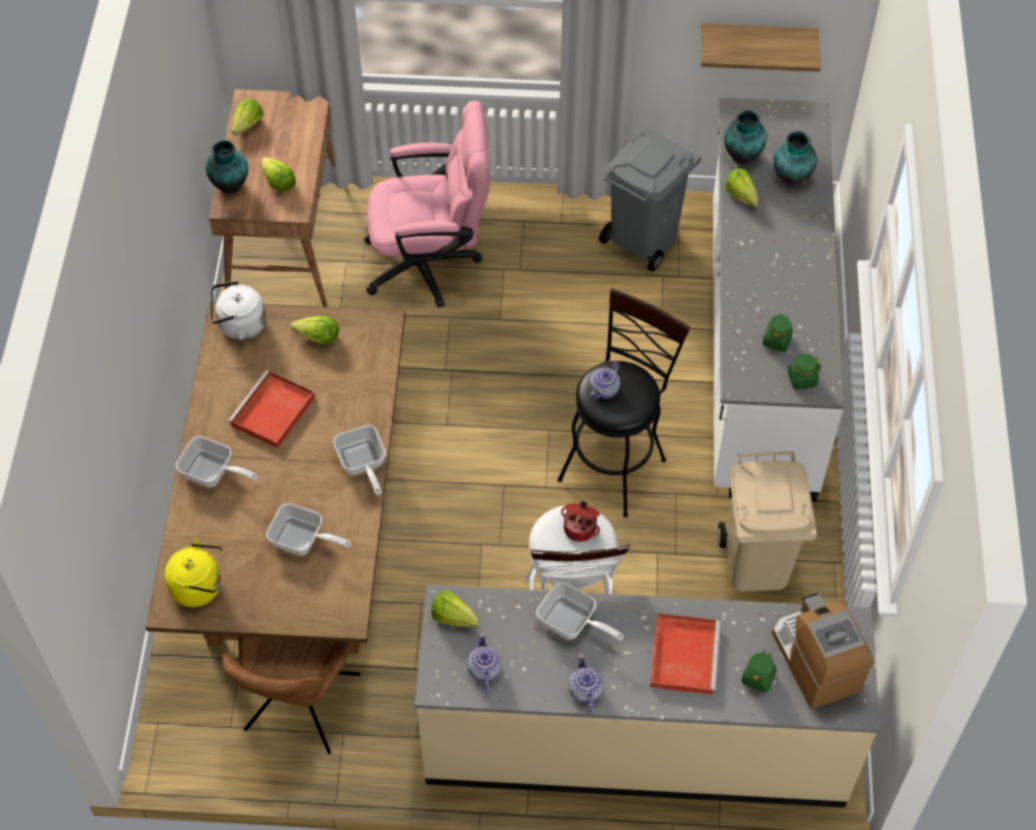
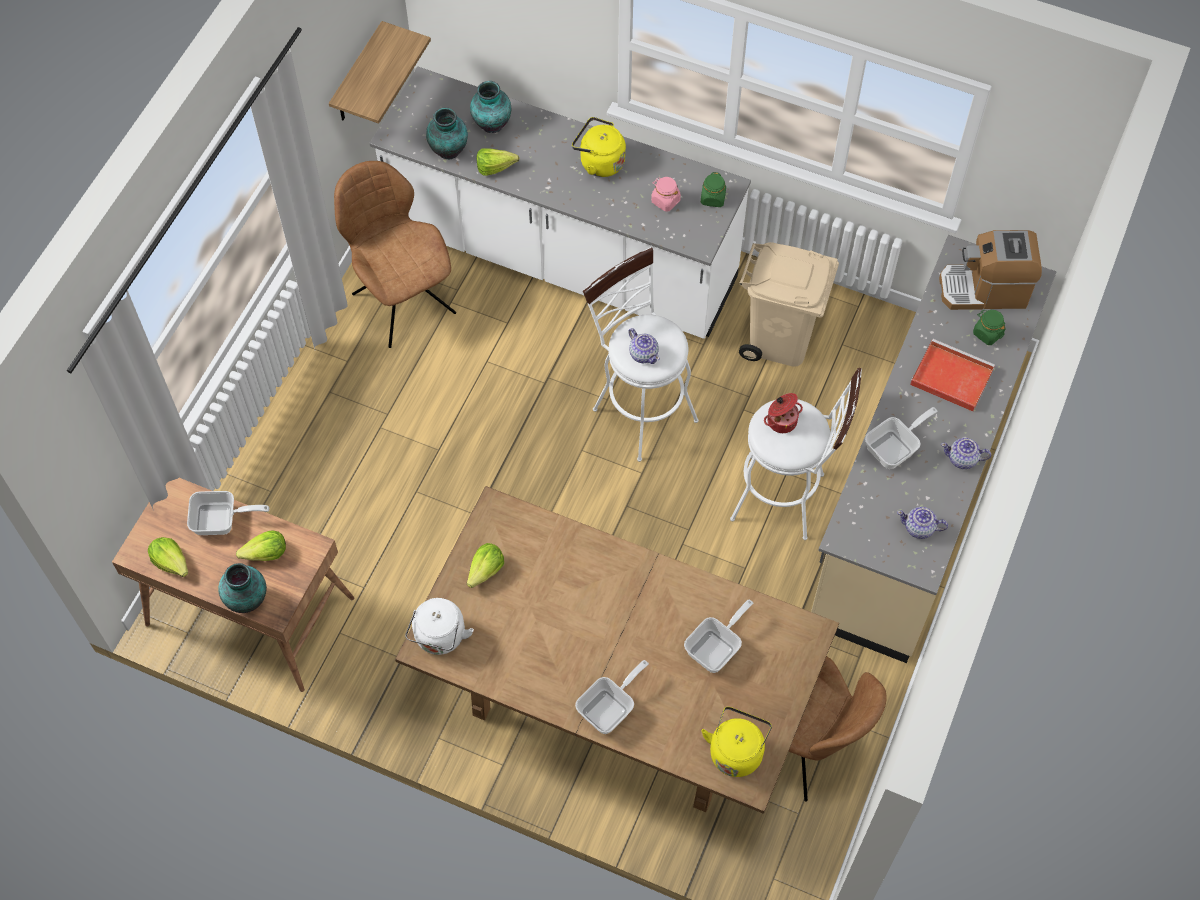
camera: 70 degrees left, 5 degrees up
red tray [228,370,315,448] -> none
frying pan [333,425,386,495] -> frying pan moved to [187,491,269,535]
pink office chair [364,101,490,307] -> none
lettuce [431,590,480,627] -> none
black stool [557,289,690,517] -> white stool [583,247,699,462]
grey trash can [599,127,701,272] -> brown chair [334,161,456,348]
green jar [763,314,793,352] -> pink jar [651,177,681,212]
none -> yellow kettle [572,117,626,177]

